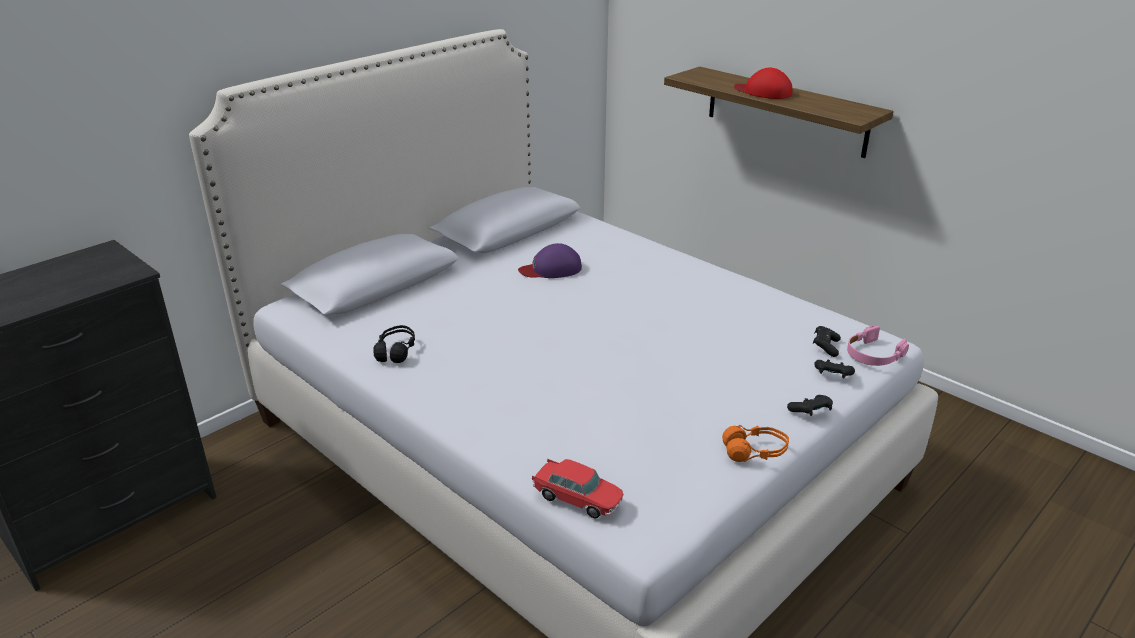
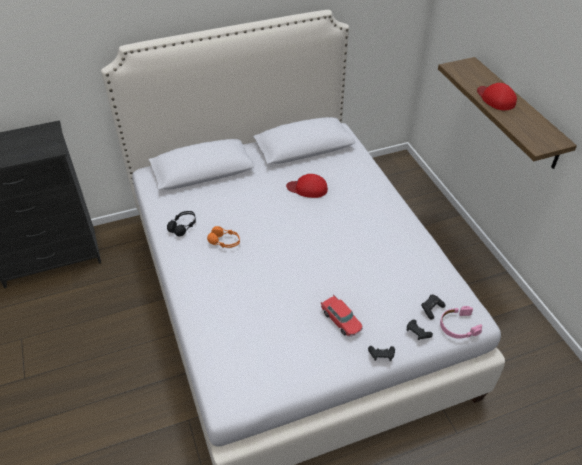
camera: 25 degrees right, 15 degrees up
purple cap [518,243,582,278] -> red cap [286,174,328,198]
toy car [532,459,623,519] -> toy car moved to [321,295,363,337]
orange headphones [722,425,789,462] -> orange headphones moved to [207,226,240,248]

